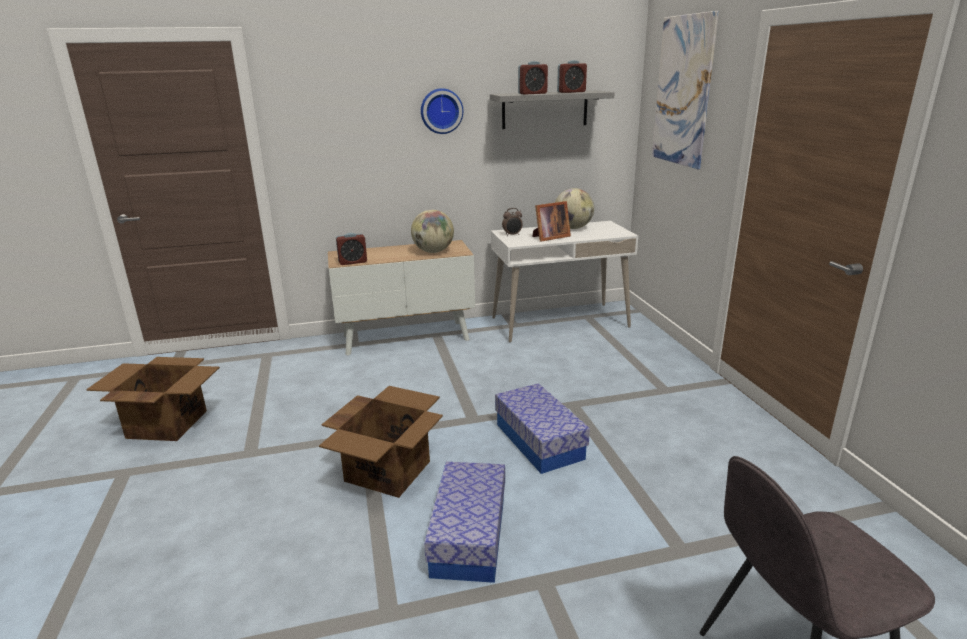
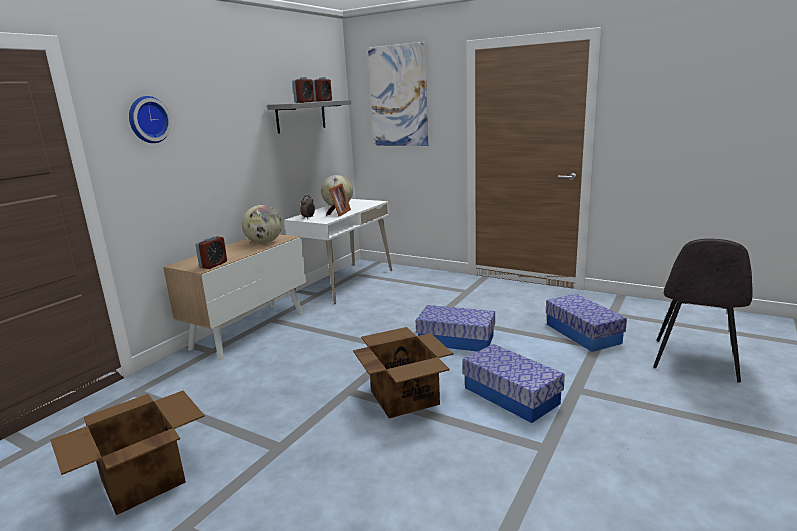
camera: 45 degrees left, 5 degrees down
wall clock [421,88,463,134] -> wall clock moved to [129,96,172,143]
none -> storage box [546,294,627,352]

